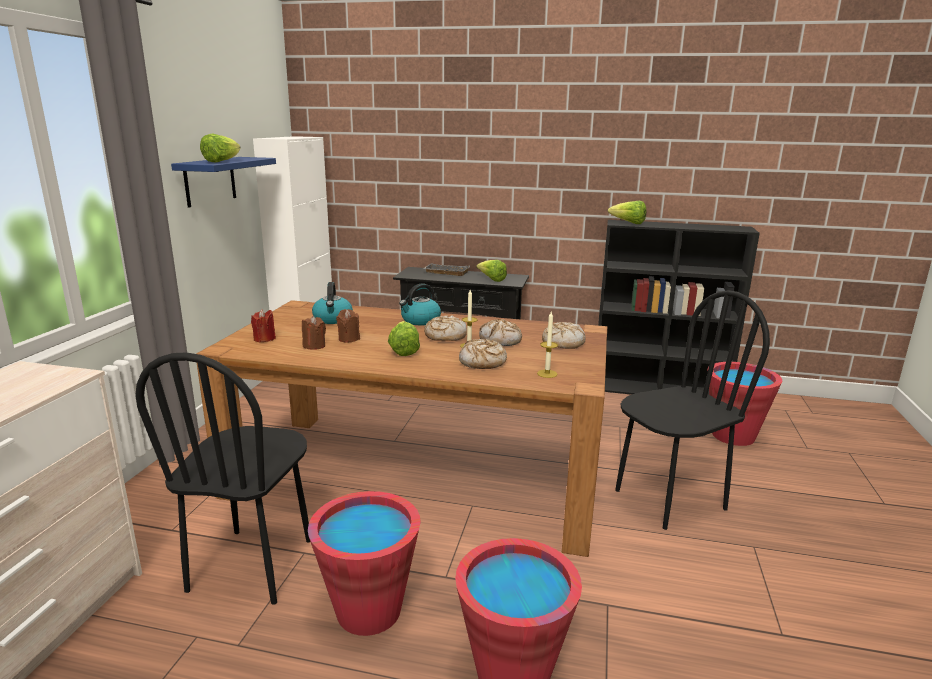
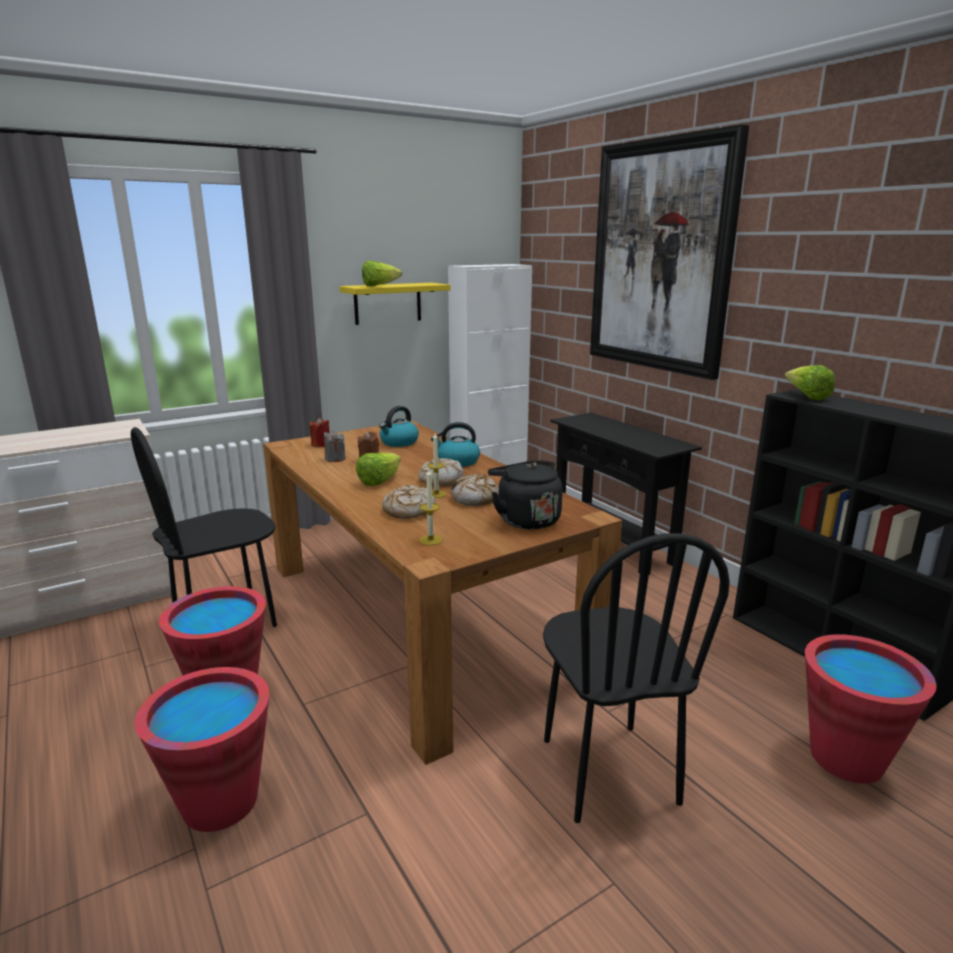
camera: 45 degrees right, 0 degrees up
blue shelf [171,157,276,208] -> yellow shelf [340,283,450,325]
brown candle [302,316,326,350] -> grey candle [324,431,346,462]
grey tray [423,263,470,276] -> none
lettuce [477,260,507,282] -> none
bread [542,322,586,349] -> black kettle [488,460,563,530]
black chair [615,290,770,530] -> black chair turned 60 degrees clockwise [543,533,730,823]
none -> picture [590,124,749,380]

